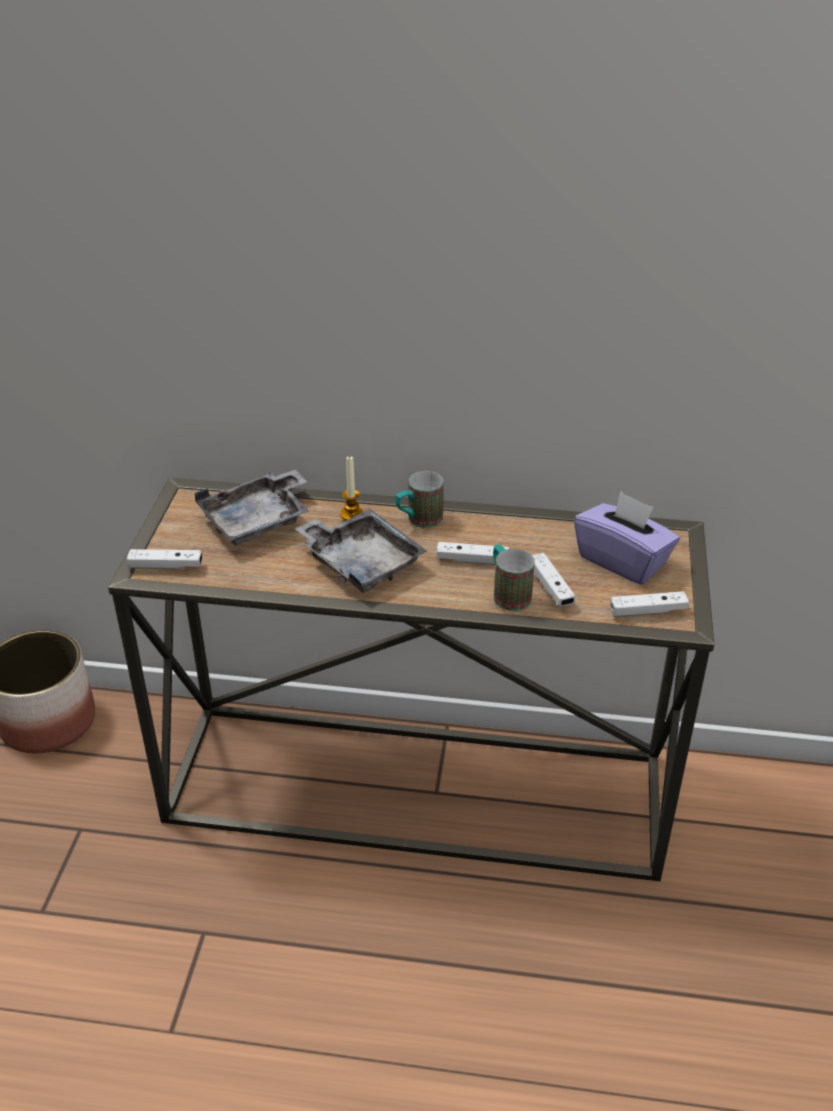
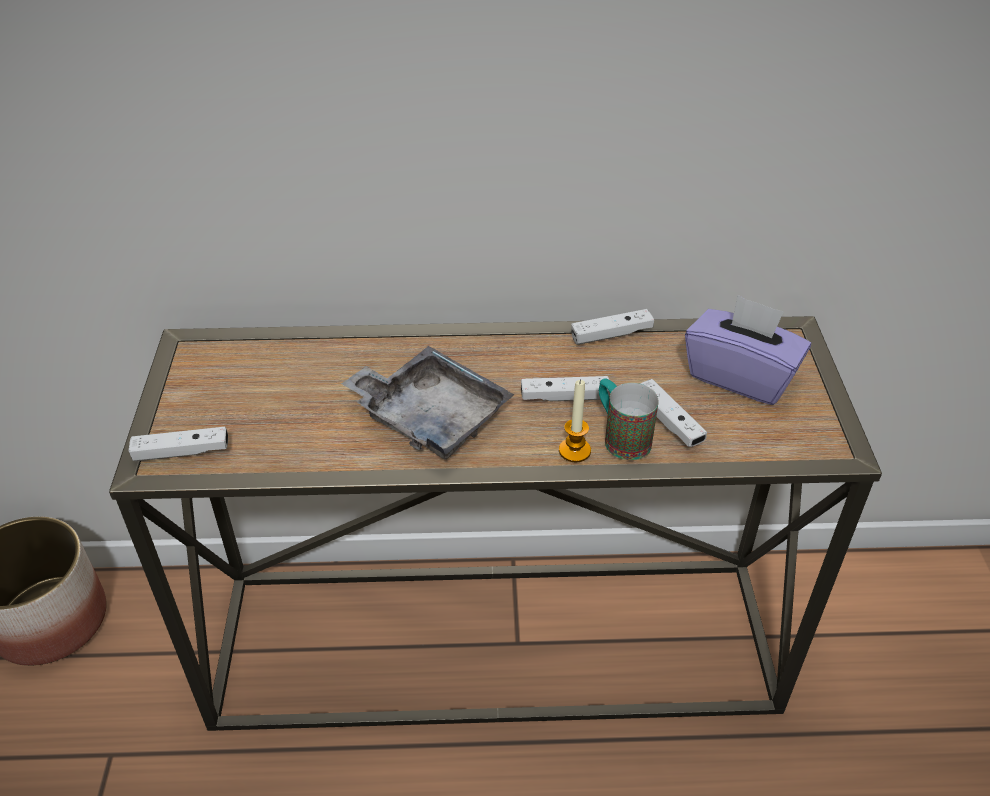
camera: 10 degrees left, 5 degrees up
grey tray [195,470,309,546] -> none
candle [340,455,364,521] -> candle moved to [559,379,591,463]
mug [395,471,444,528] -> none
white game controller [611,591,689,617] -> white game controller moved to [571,309,654,345]

